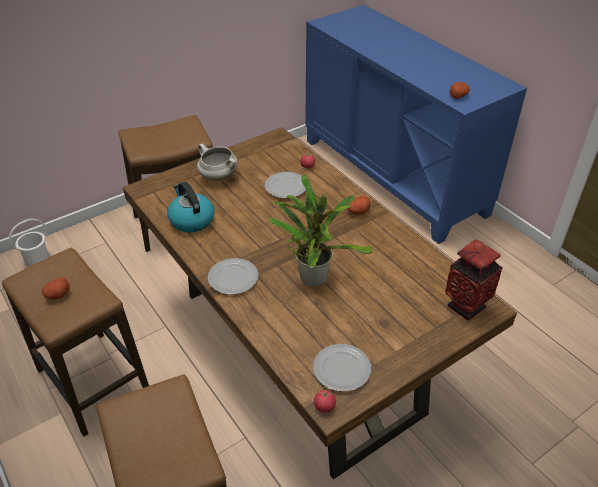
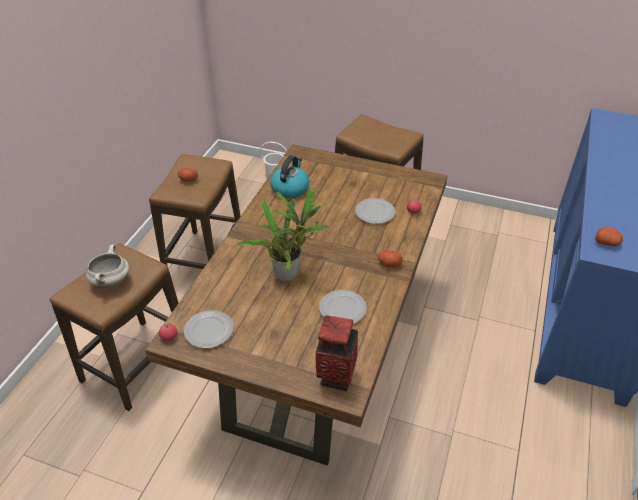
camera: 55 degrees right, 0 degrees up
white cooking pot [197,144,238,181] -> white cooking pot moved to [86,245,129,288]
plate [208,258,259,294] -> plate moved to [319,290,367,324]

